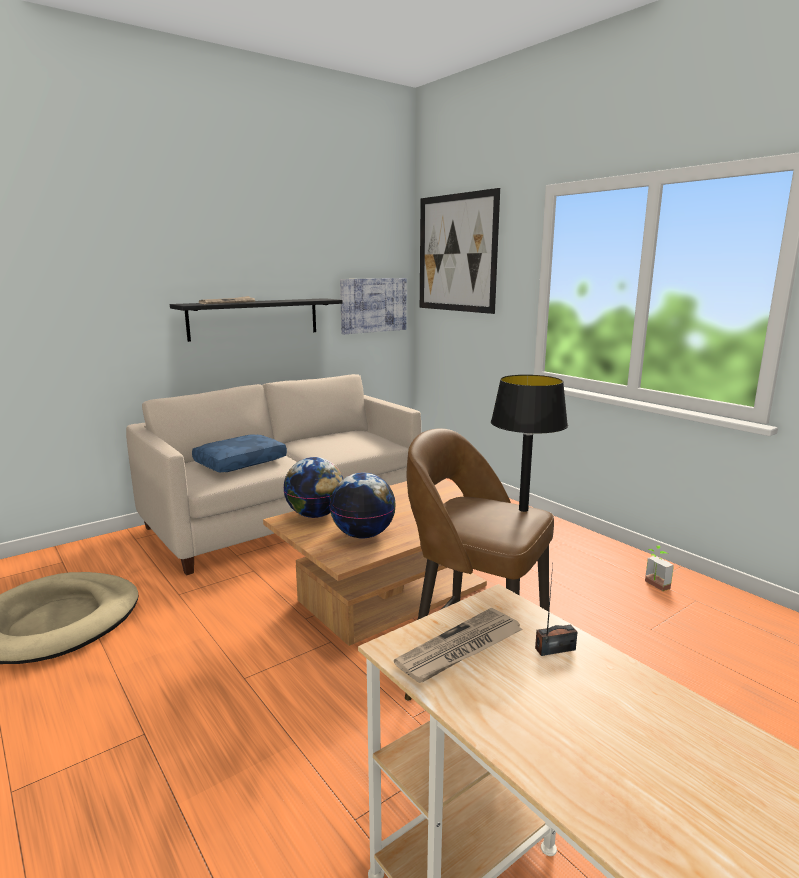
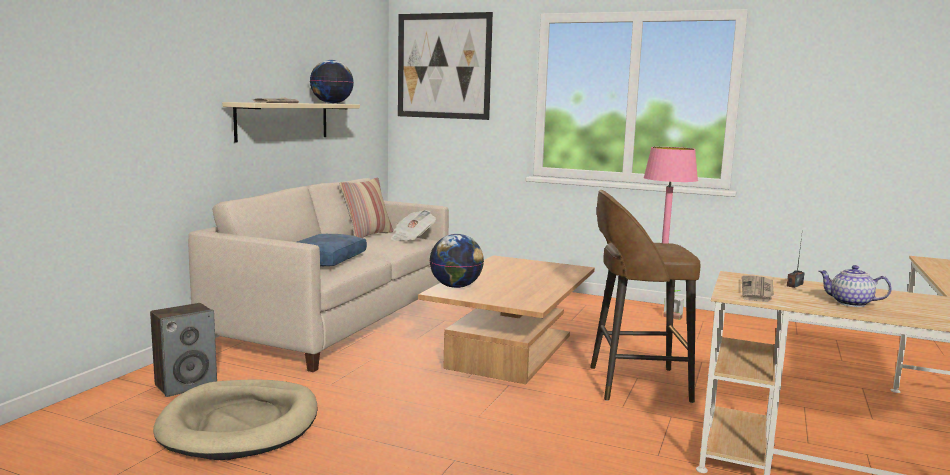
camera: 30 degrees left, 5 degrees down
black shelf [170,298,343,342] -> beige shelf [222,102,360,143]
globe [330,473,396,539] -> globe moved to [310,60,354,104]
picture [340,278,407,334] -> none
black table lamp [491,375,568,512] -> pink table lamp [643,147,698,244]
none -> speaker [150,303,217,397]
none -> pillow [339,177,393,238]
none -> newspaper [390,210,436,241]
none -> teapot [818,265,892,307]

